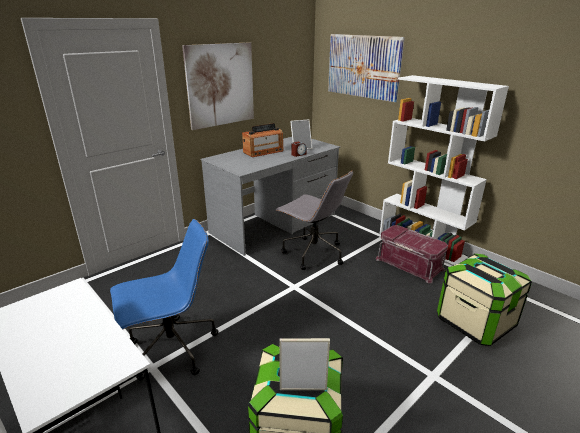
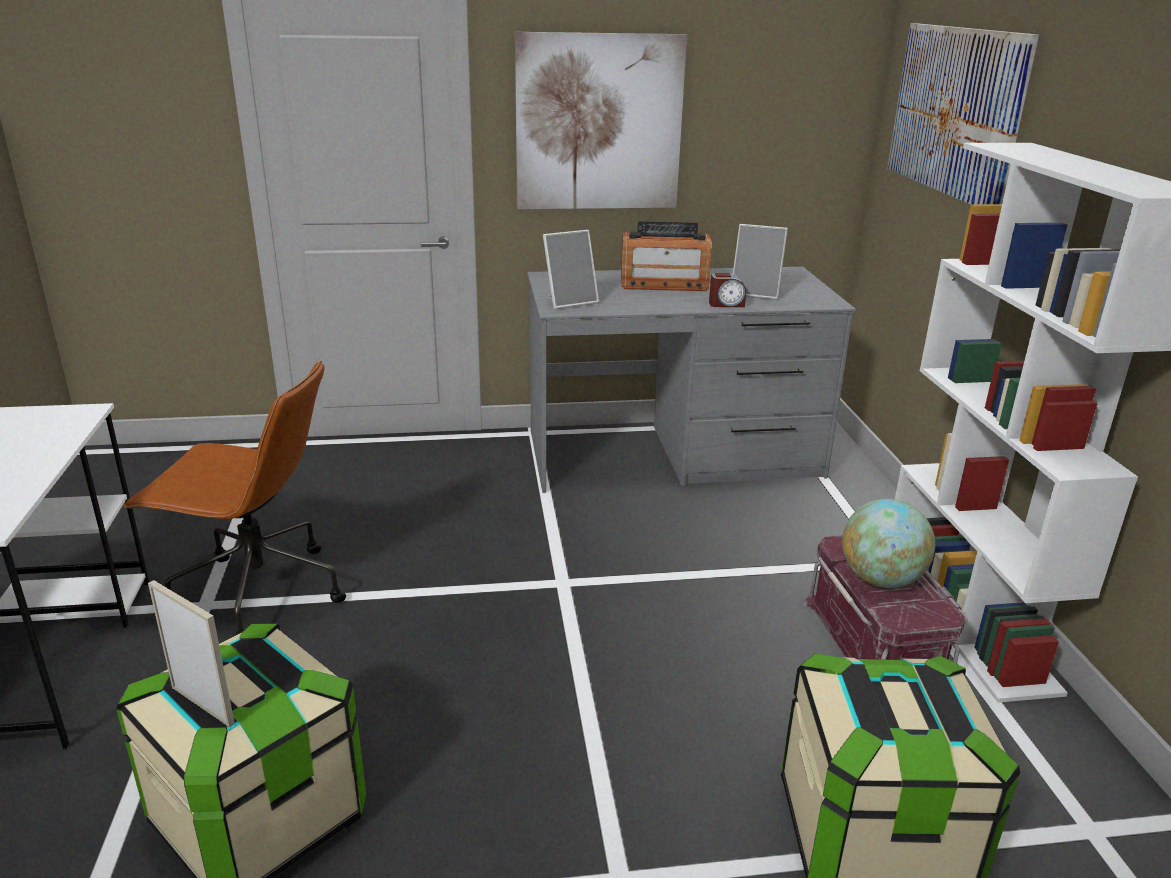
camera: 35 degrees right, 0 degrees up
blue office chair [110,219,218,381] -> brown office chair [122,360,346,635]
grey office chair [275,170,353,270] -> none
none -> picture frame [543,230,599,309]
none -> globe [842,499,935,588]

